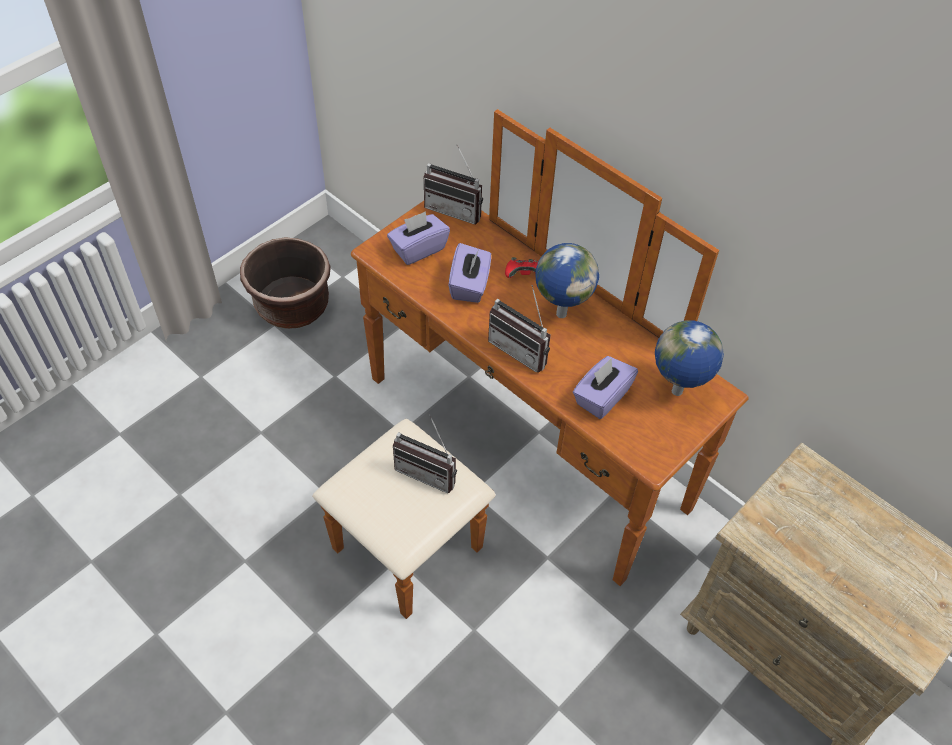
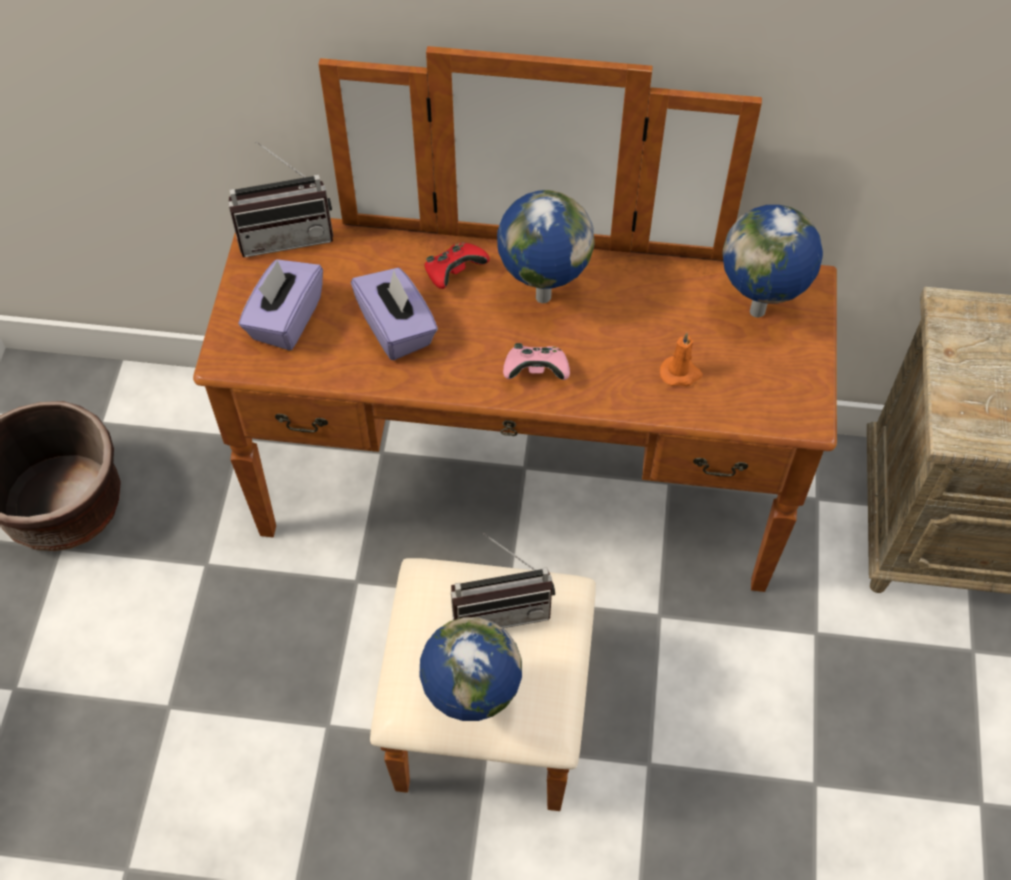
camera: 35 degrees left, 5 degrees up
radio [488,285,551,373] -> pink game controller [503,343,570,380]
purple tissue box [573,356,638,419] -> orange candle [660,333,703,386]
none -> globe [419,617,522,721]

